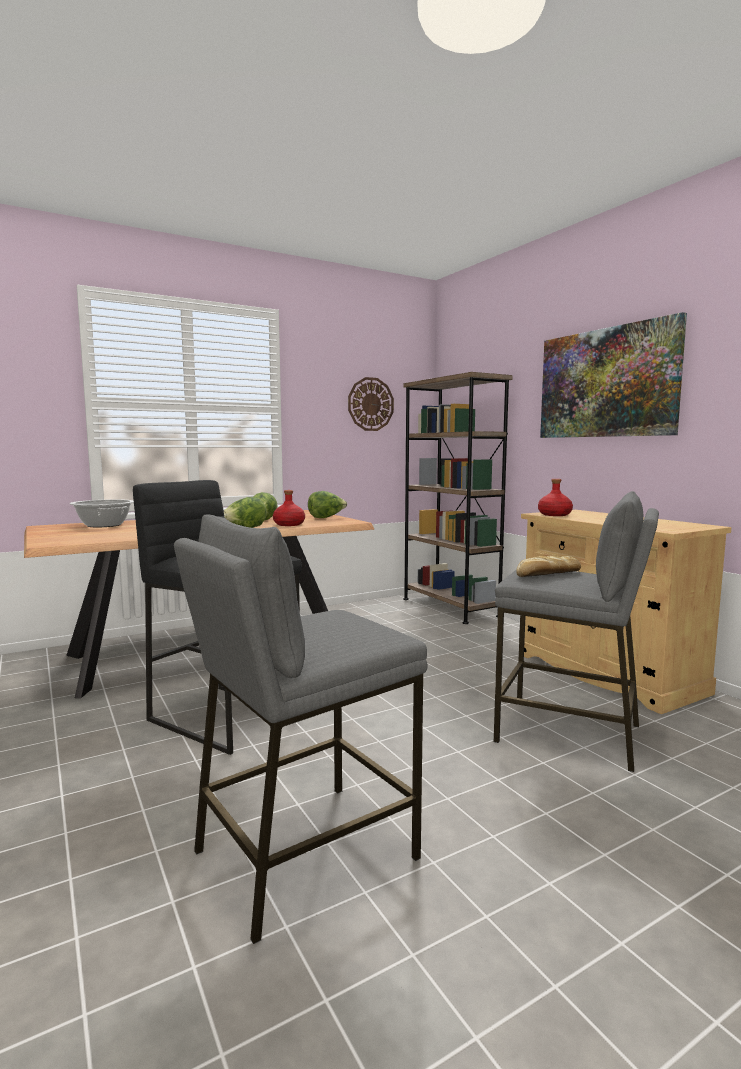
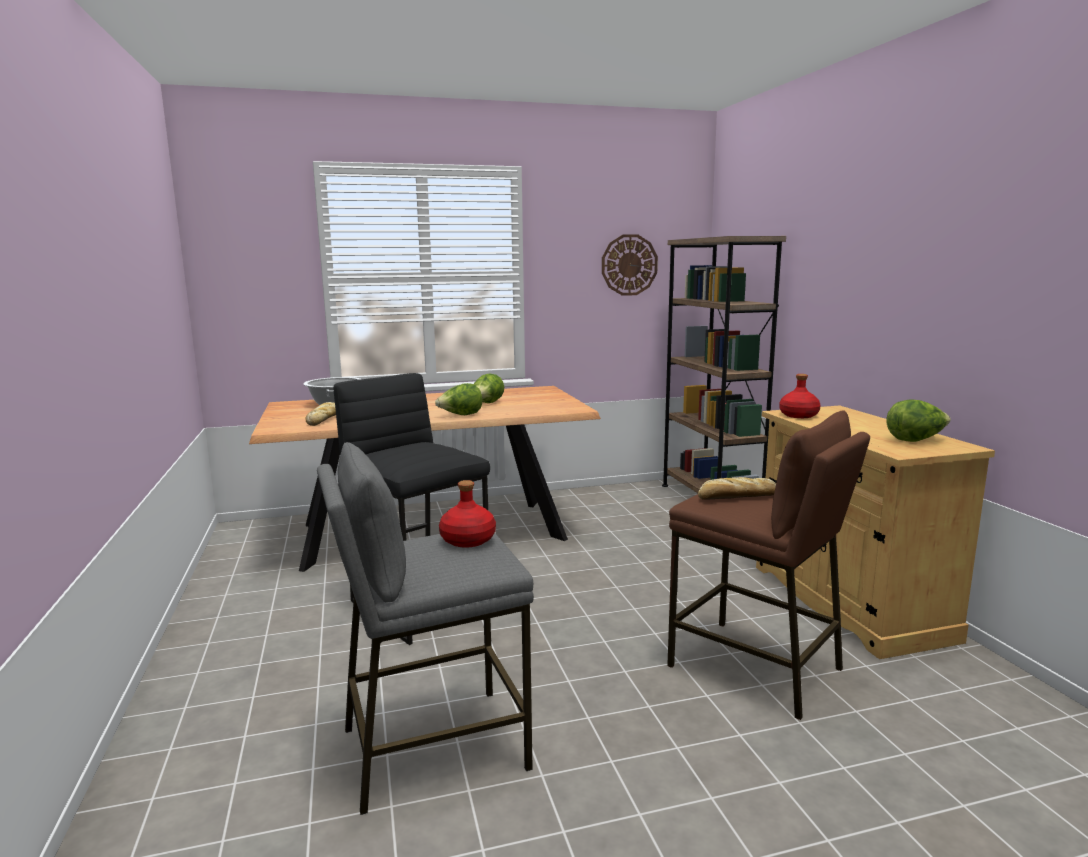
camera: 15 degrees right, 5 degrees up
red bottle [273,490,305,526] -> red bottle moved to [439,480,496,548]
lettuce [308,491,347,518] -> lettuce moved to [887,399,951,442]
grey stool [493,491,659,772] -> brown stool [667,411,870,720]
picture [540,312,687,438] -> none
none -> bread [305,402,336,426]

